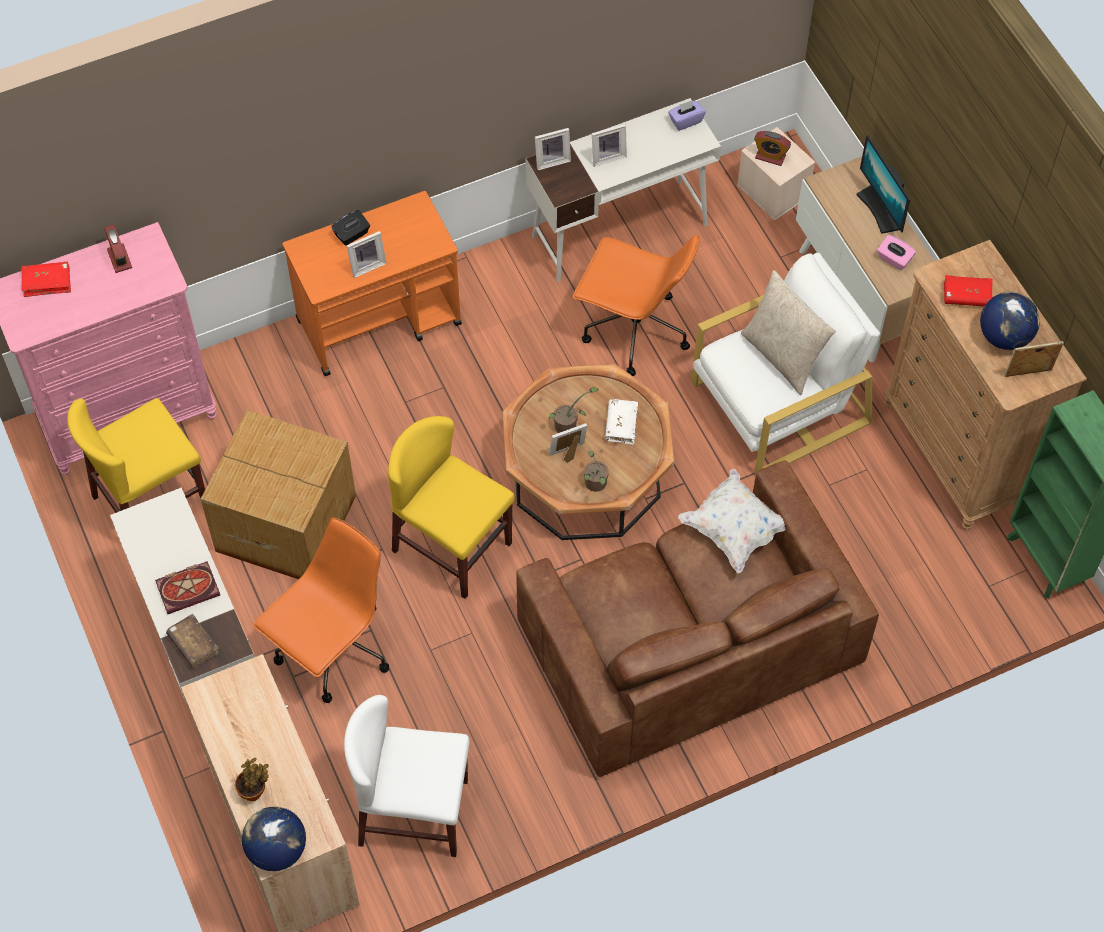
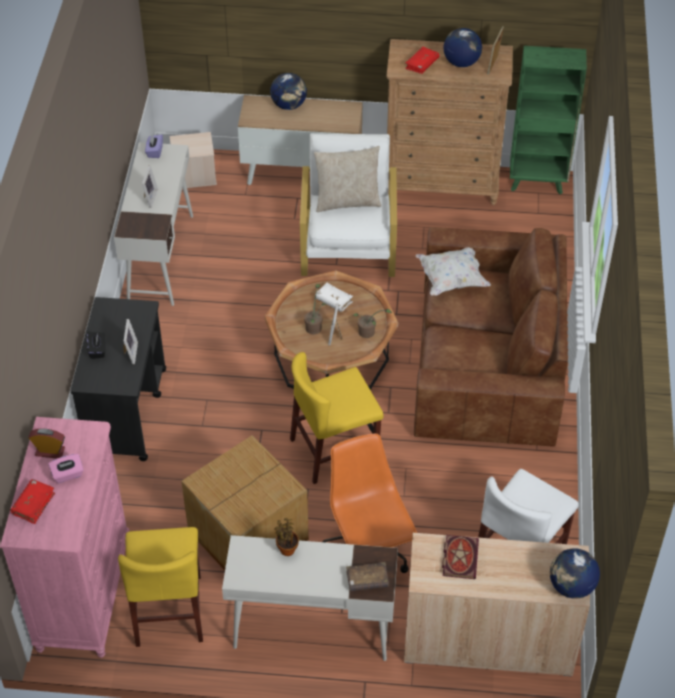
camera: 60 degrees left, 10 degrees down
book [155,561,220,614] -> book moved to [442,535,479,579]
potted plant [235,758,269,801] -> potted plant moved to [275,518,299,556]
orange cart [282,191,462,376] -> black cart [70,297,166,461]
picture frame [535,128,571,170] -> none
orange office chair [573,234,700,376] -> none
alarm clock [754,131,791,166] -> none
monitor [856,135,910,234] -> globe [270,73,307,110]
pink tissue box [877,235,916,270] -> pink tissue box moved to [48,454,84,483]

